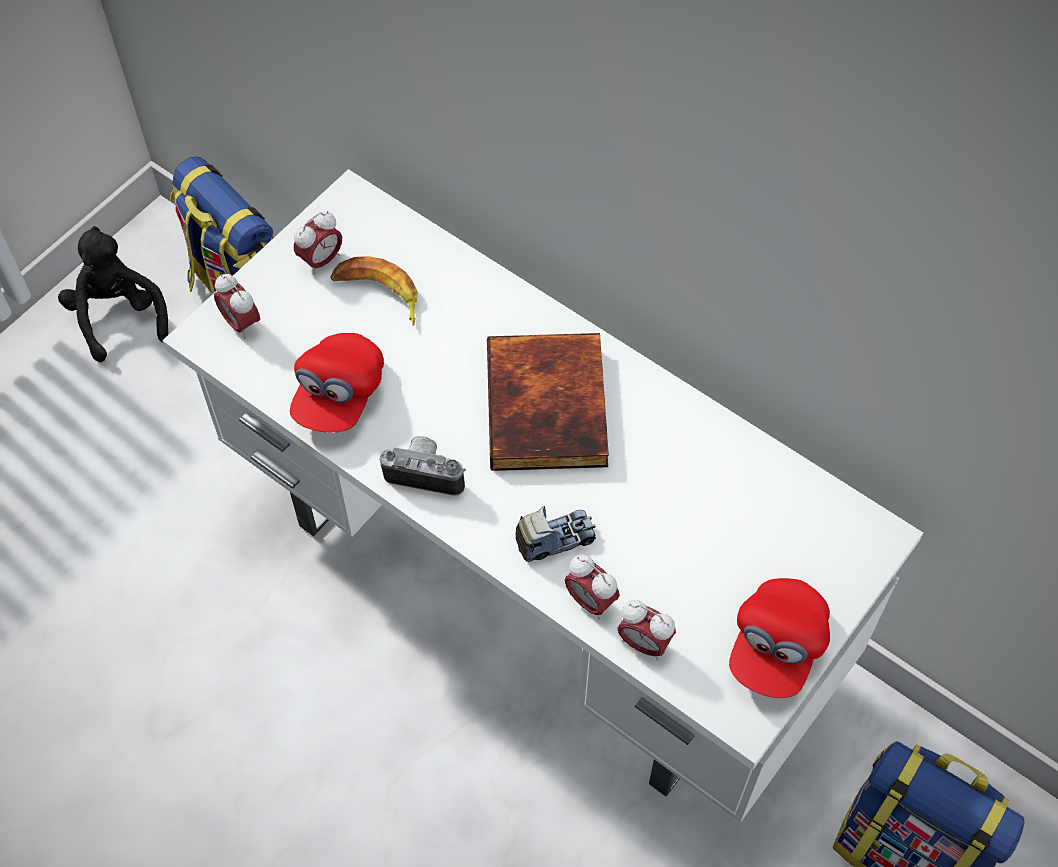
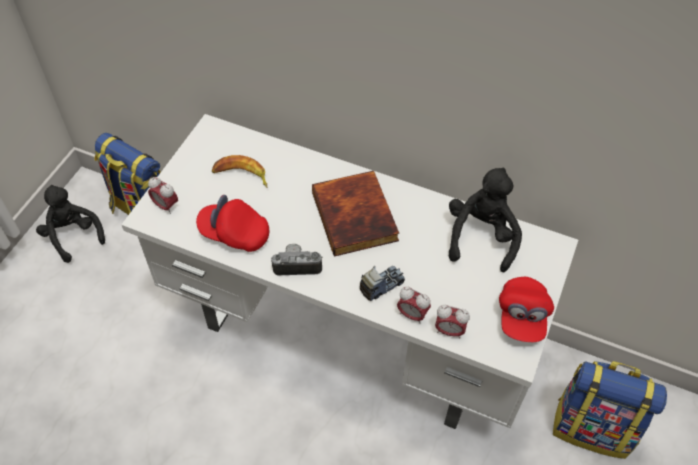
camera: 15 degrees left, 5 degrees down
red cap [290,333,384,433] -> red cap turned 105 degrees clockwise [196,195,269,252]
alarm clock [294,211,342,275] -> none
none -> black plush toy [449,167,522,273]

